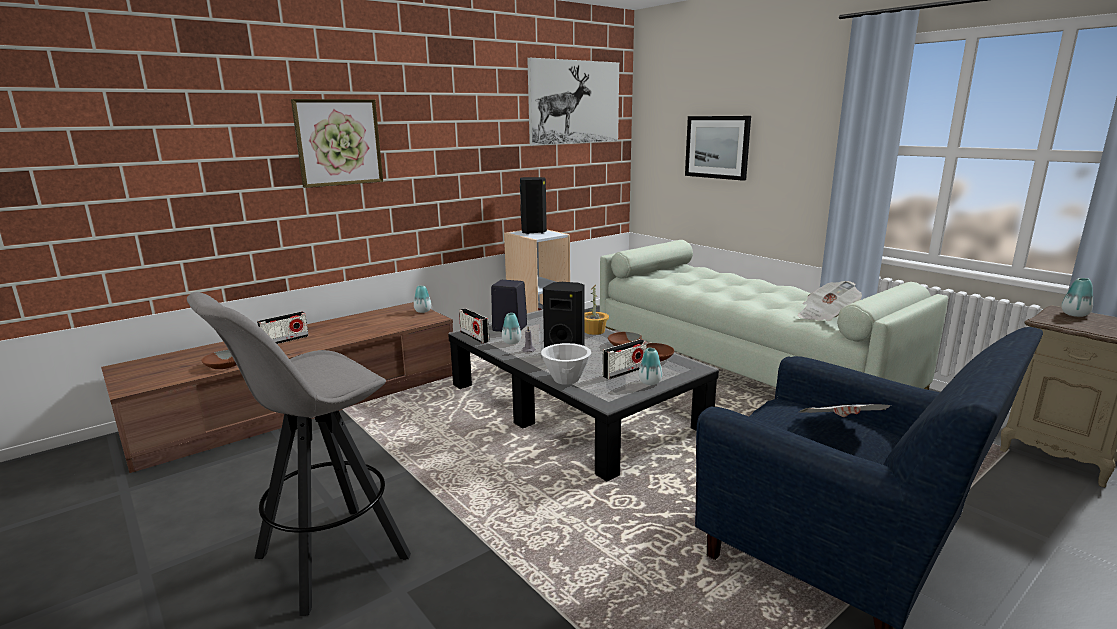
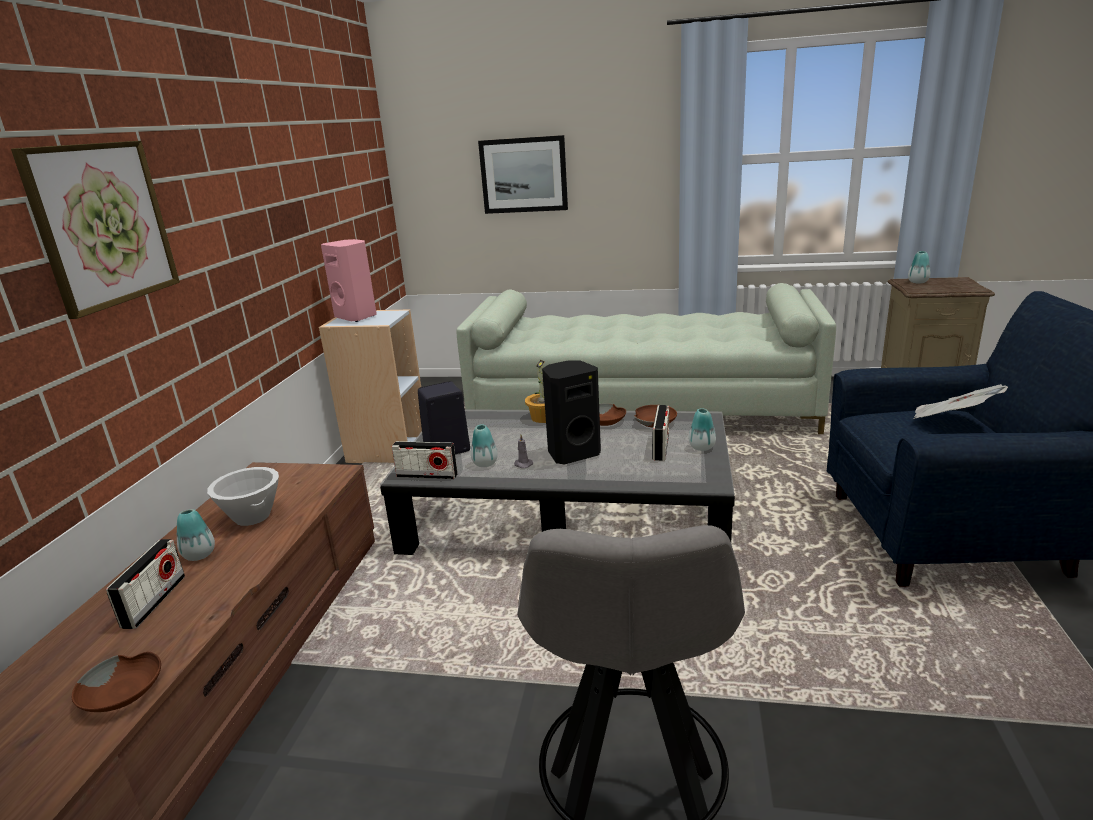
camera: 40 degrees left, 5 degrees up
vase [414,286,431,313] -> vase moved to [177,509,215,561]
black speaker [520,177,547,234] -> pink speaker [321,239,376,322]
picture [527,58,619,145] -> none
white bowl [541,343,591,385] -> white bowl moved to [207,467,279,526]
newspaper [798,281,862,321] -> none

